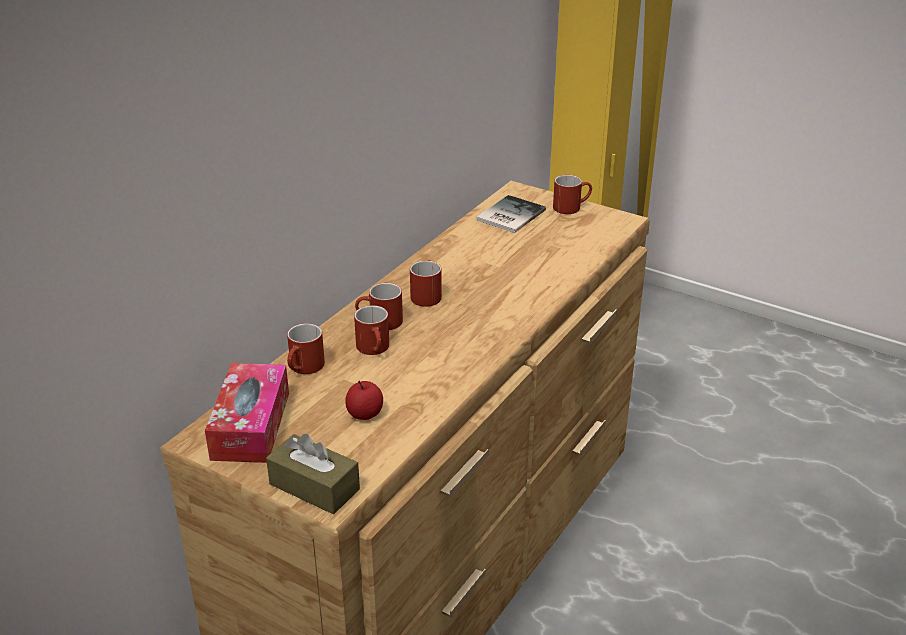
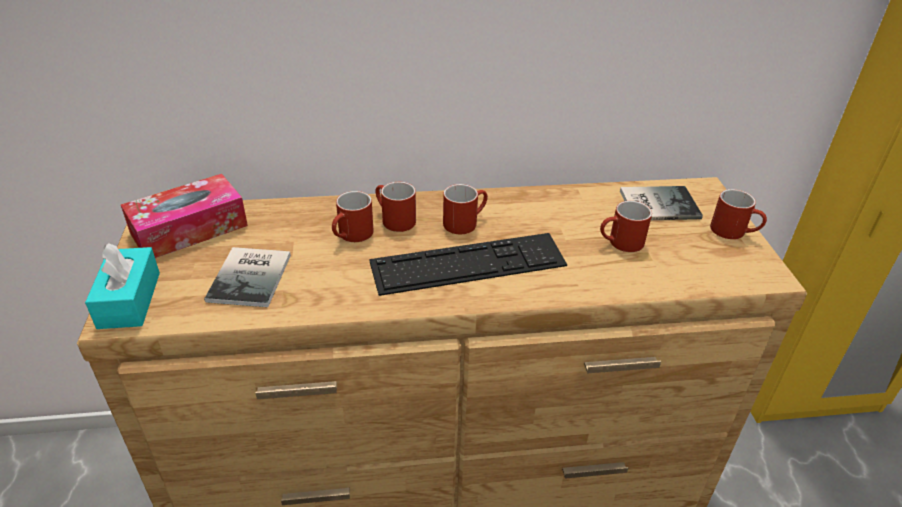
camera: 50 degrees right, 5 degrees up
brown tissue box [266,434,360,514] -> turquoise tissue box [85,243,160,329]
red mug [287,323,325,374] -> red mug moved to [600,201,652,252]
apple [345,381,383,420] -> book [204,247,291,307]
none -> keyboard [370,233,567,296]

